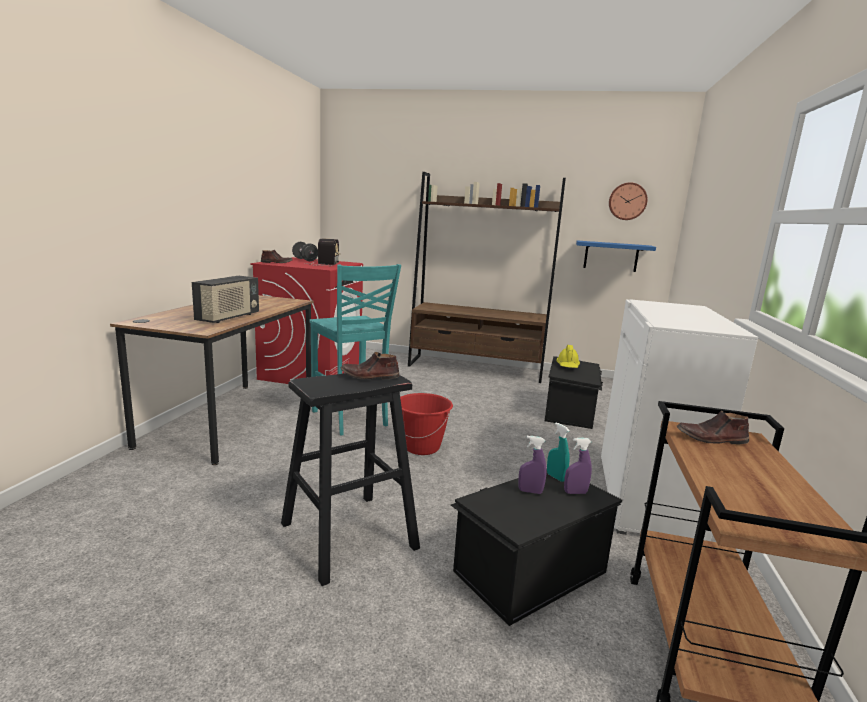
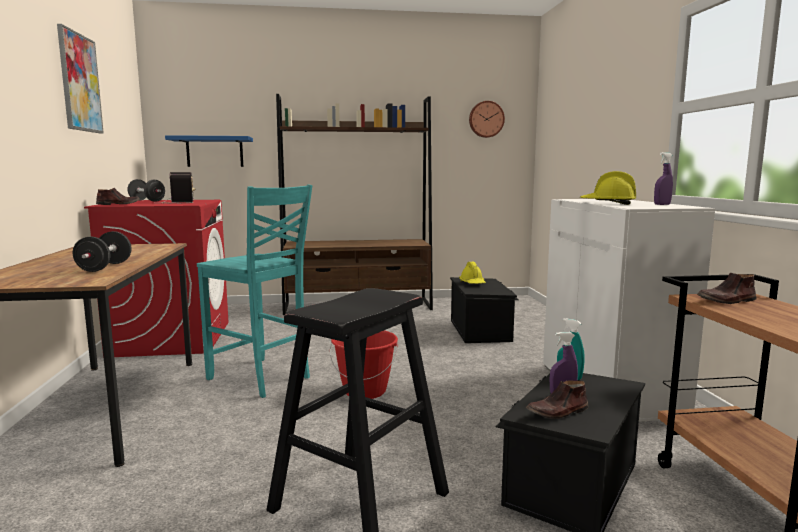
camera: 20 degrees left, 5 degrees down
radio [192,276,259,323] -> black dumbbell [73,231,131,272]
brown shoe [341,352,400,379] -> brown shoe moved to [526,381,588,419]
purple spray bottle [564,438,592,494] -> purple spray bottle moved to [654,152,673,205]
blue shelf [576,240,656,272] -> blue shelf moved to [165,135,253,167]
none -> picture [57,24,104,133]
none -> yellow hard hat [580,171,636,205]

